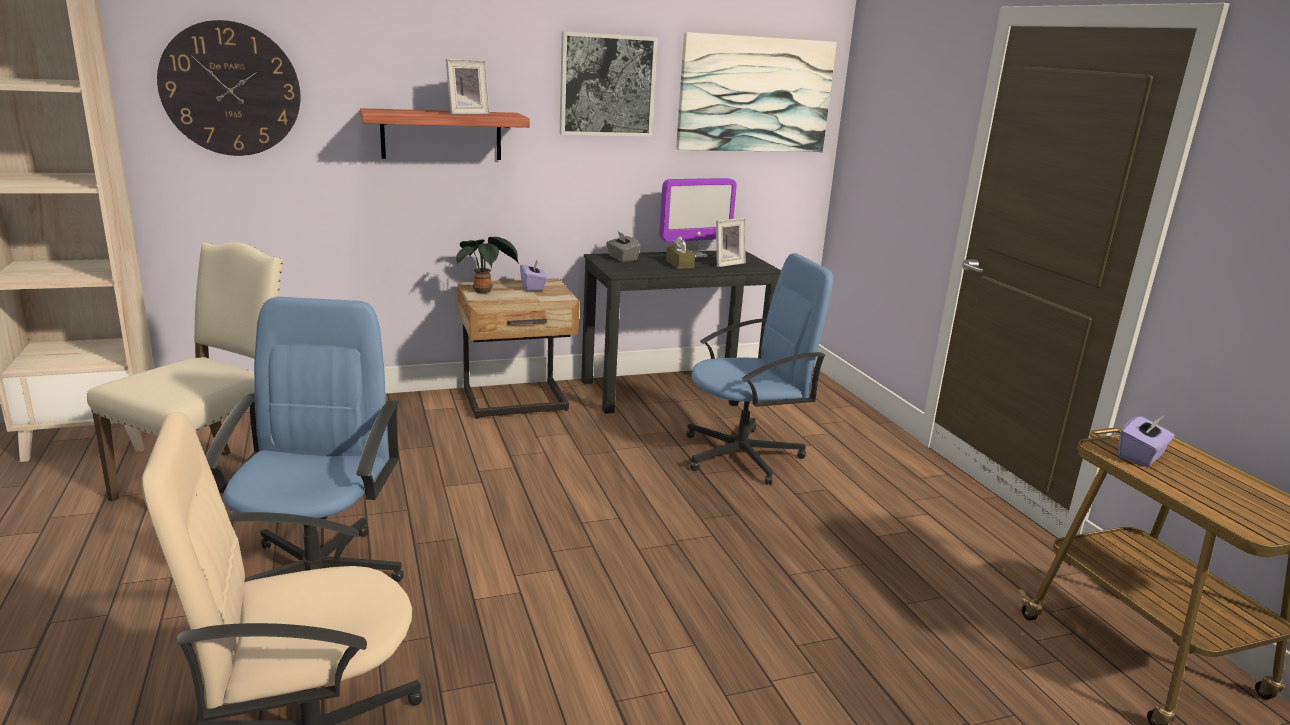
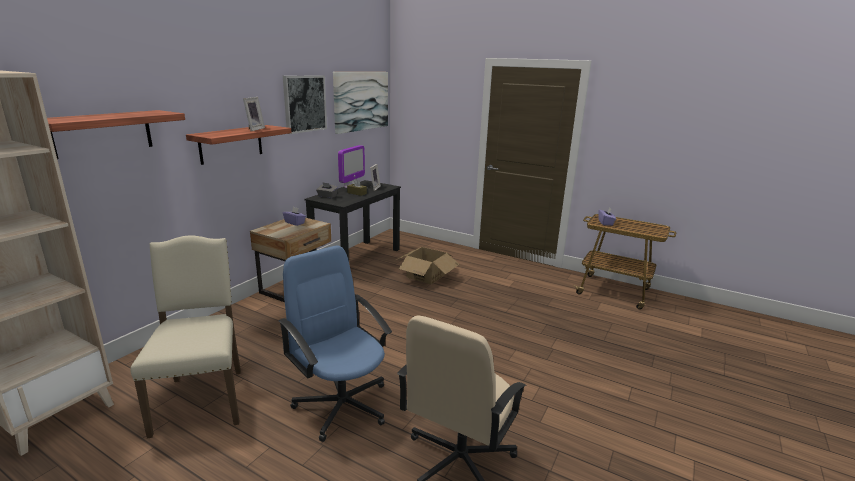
camera: 40 degrees left, 0 degrees up
wall clock [157,20,300,156] -> shelf [47,110,185,159]
potted plant [456,237,518,293] -> none
blue office chair [686,253,833,485] -> cardboard box [396,247,459,285]

